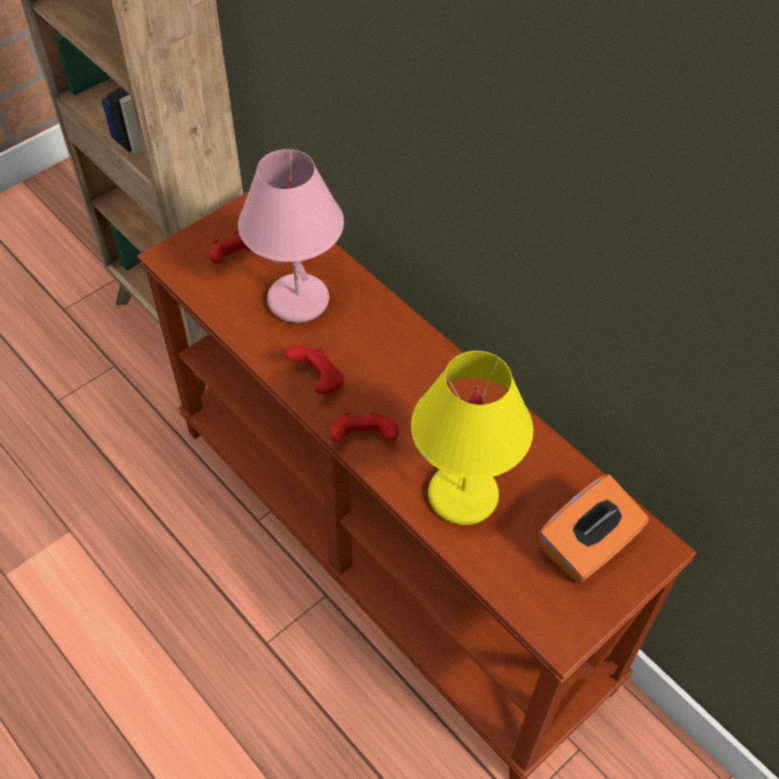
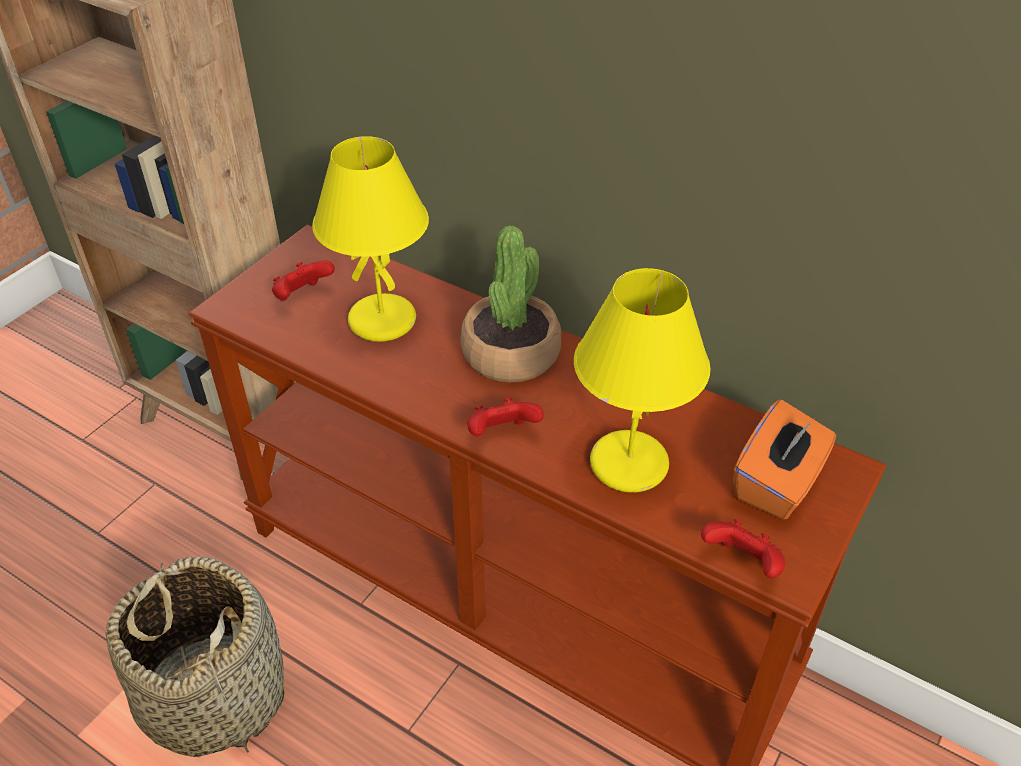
camera: 15 degrees left, 10 degrees down
pink table lamp [238,149,344,323] -> yellow table lamp [312,136,429,342]
red game controller [285,345,344,394] -> red game controller moved to [701,519,785,578]
none -> basket [106,556,284,757]
none -> potted plant [460,225,561,382]

